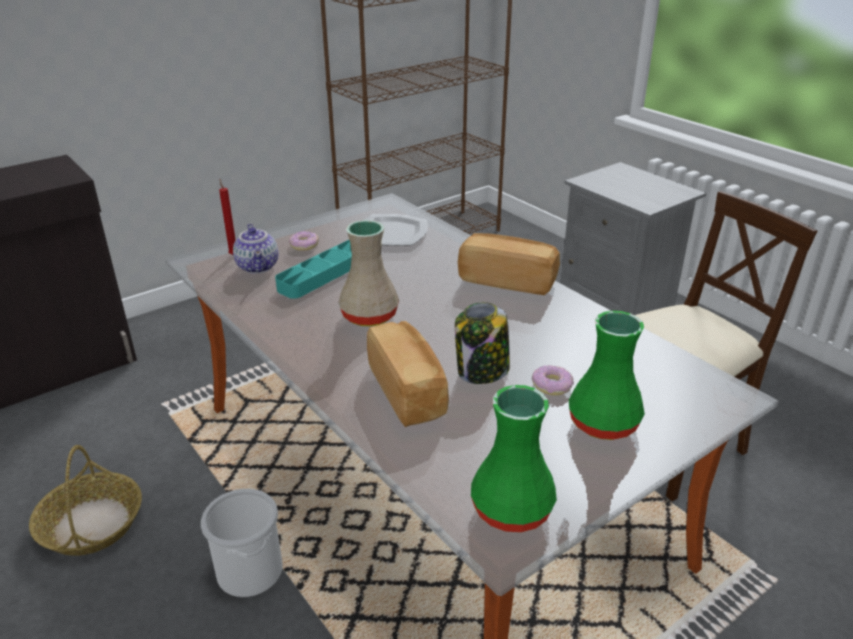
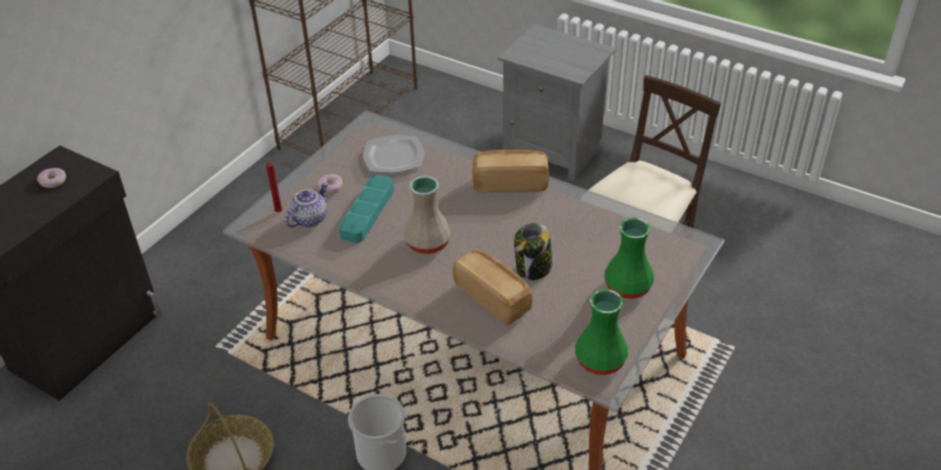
camera: 20 degrees left, 10 degrees up
teapot [233,224,278,274] -> teapot turned 105 degrees counterclockwise [285,183,328,227]
donut [532,365,574,395] -> donut moved to [37,168,66,188]

